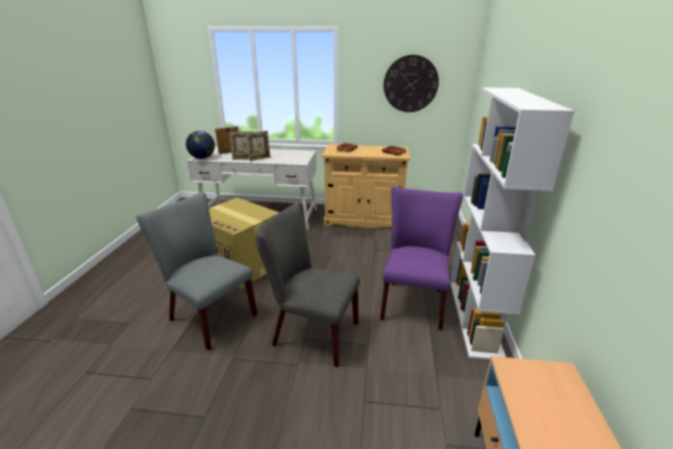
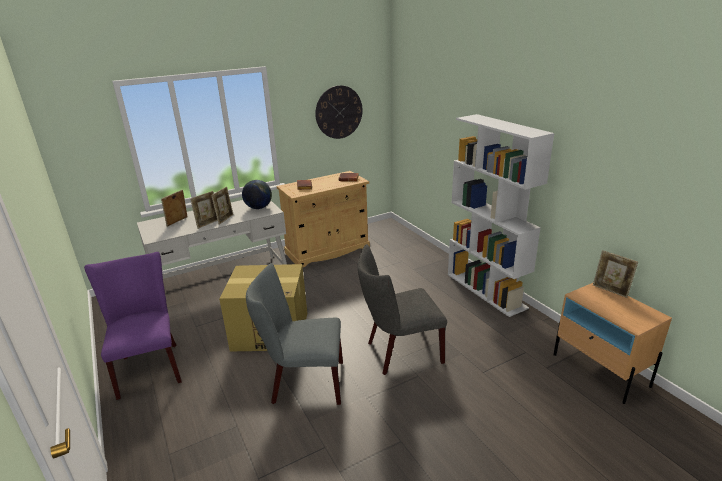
camera: 35 degrees left, 0 degrees up
globe [186,131,215,159] -> globe moved to [242,180,272,209]
purple chair [380,186,463,330] -> purple chair moved to [84,252,182,400]
none -> picture frame [593,250,638,298]

